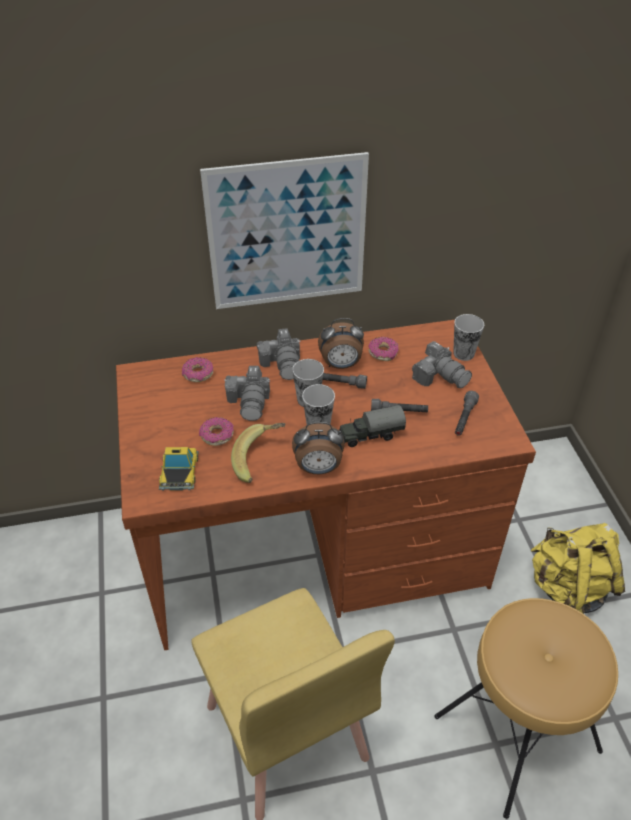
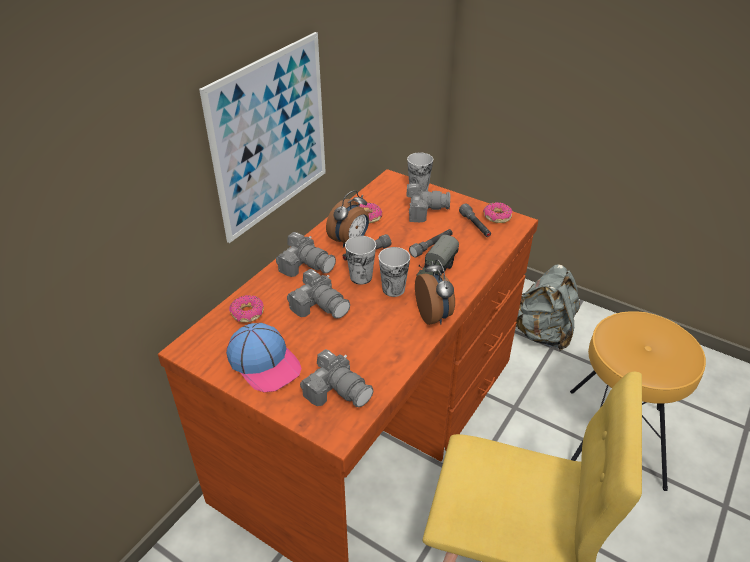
camera: 45 degrees left, 5 degrees down
toy car [159,447,199,491] -> camera [300,349,373,408]
donut [199,417,234,446] -> donut moved to [483,202,513,223]
banana [231,423,285,483] -> none
alarm clock [292,422,344,474] -> alarm clock turned 60 degrees counterclockwise [415,259,455,325]
yellow backpack [531,523,625,614] -> grey backpack [516,264,580,351]
none -> cap [226,323,302,393]

